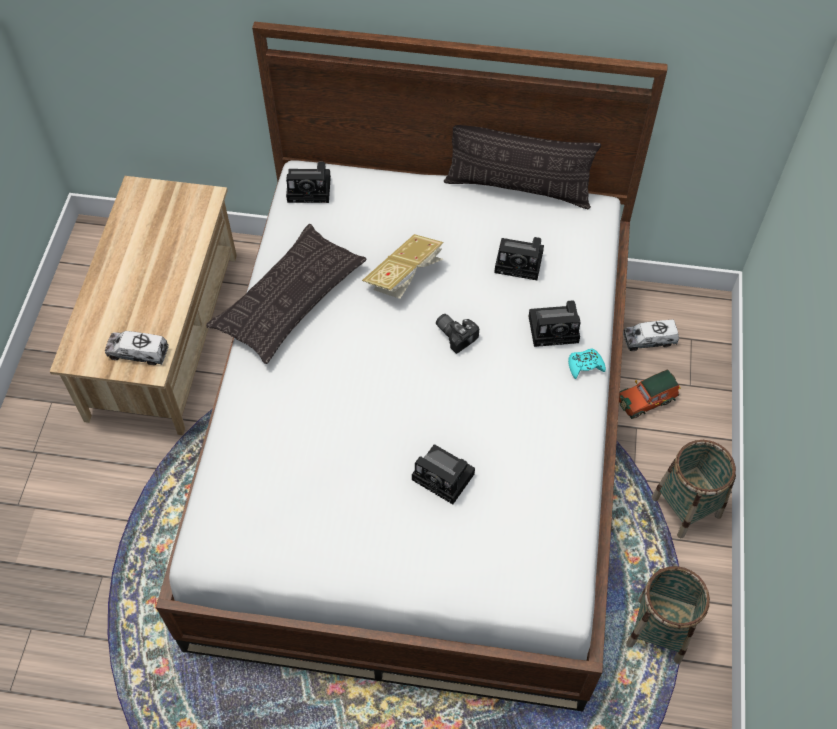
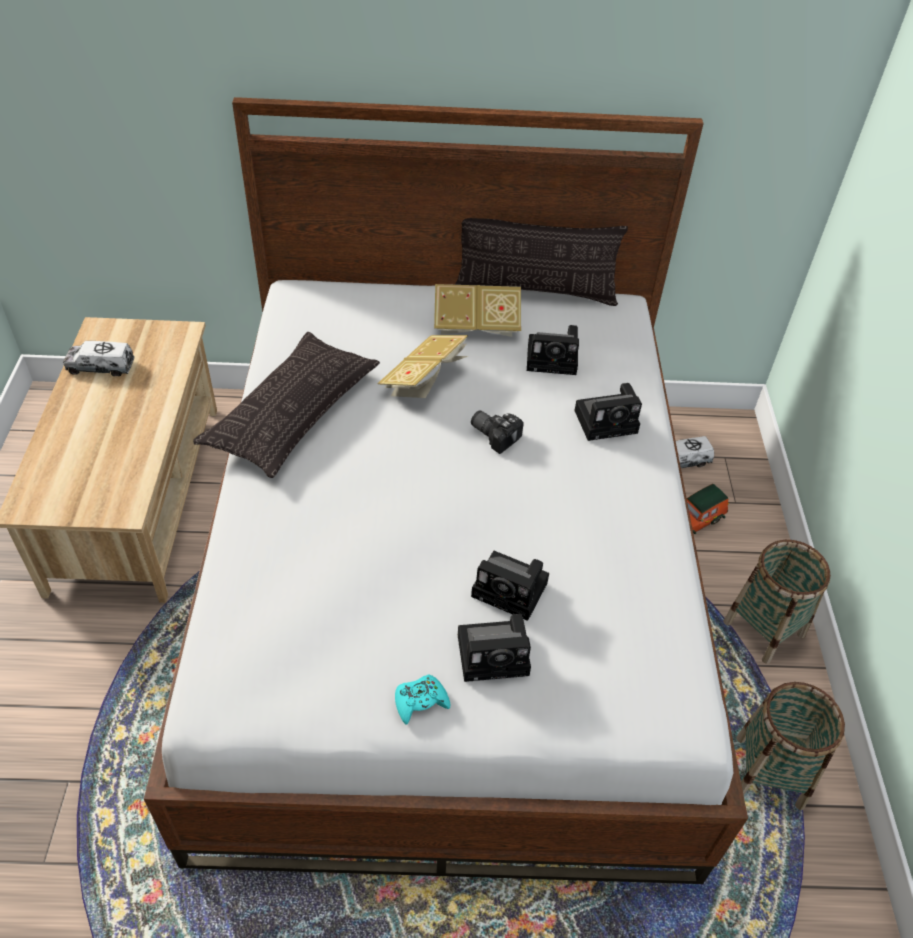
camera: 10 degrees left, 10 degrees down
toy truck [105,331,169,365] -> toy truck moved to [63,341,135,376]
camera [286,162,331,203] -> camera moved to [458,614,531,682]
turquoise game controller [568,348,606,379] -> turquoise game controller moved to [395,674,450,725]
none -> book [434,284,521,337]

